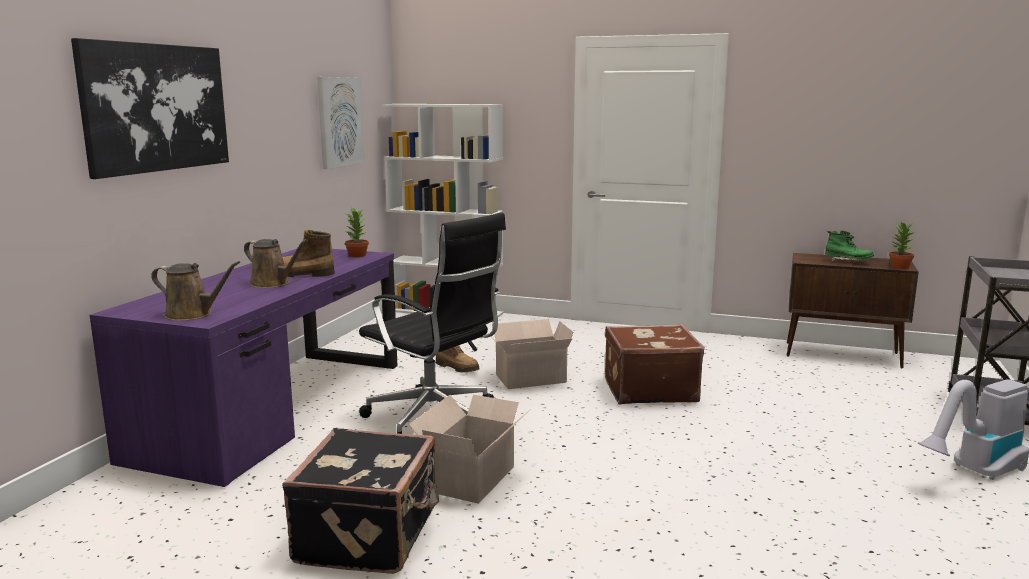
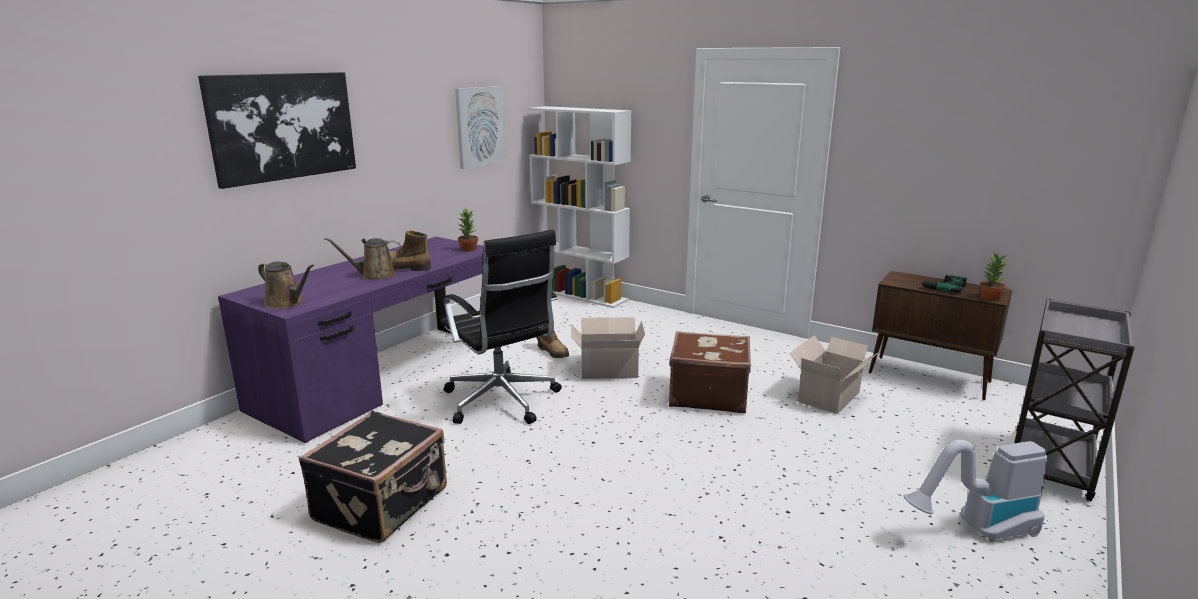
camera: 15 degrees right, 5 degrees up
brown watering can [244,239,308,288] -> brown watering can turned 120 degrees clockwise [324,238,402,280]
cardboard box [409,395,531,504] -> cardboard box moved to [790,335,880,414]
green boot [825,230,874,261] -> power drill [915,275,967,293]

